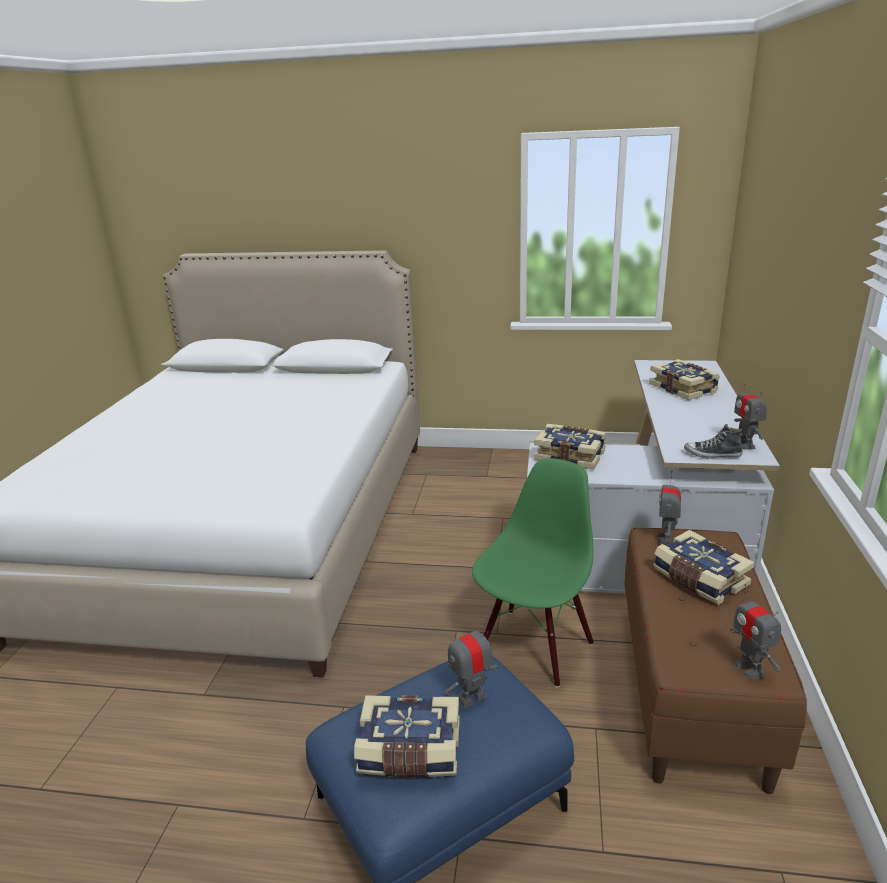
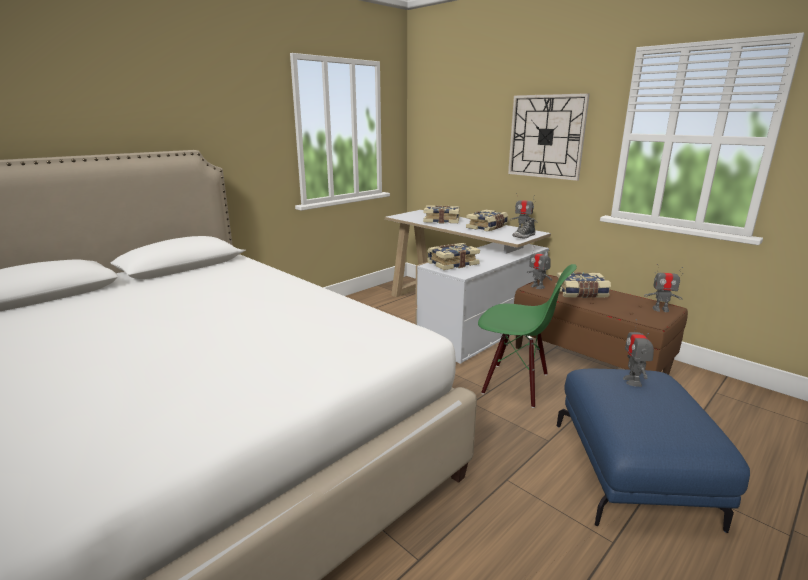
camera: 55 degrees left, 5 degrees down
book [354,695,460,777] -> book moved to [466,210,508,232]
green chair [472,458,594,688] -> green chair turned 135 degrees clockwise [478,264,577,408]
none -> wall clock [508,93,590,181]

